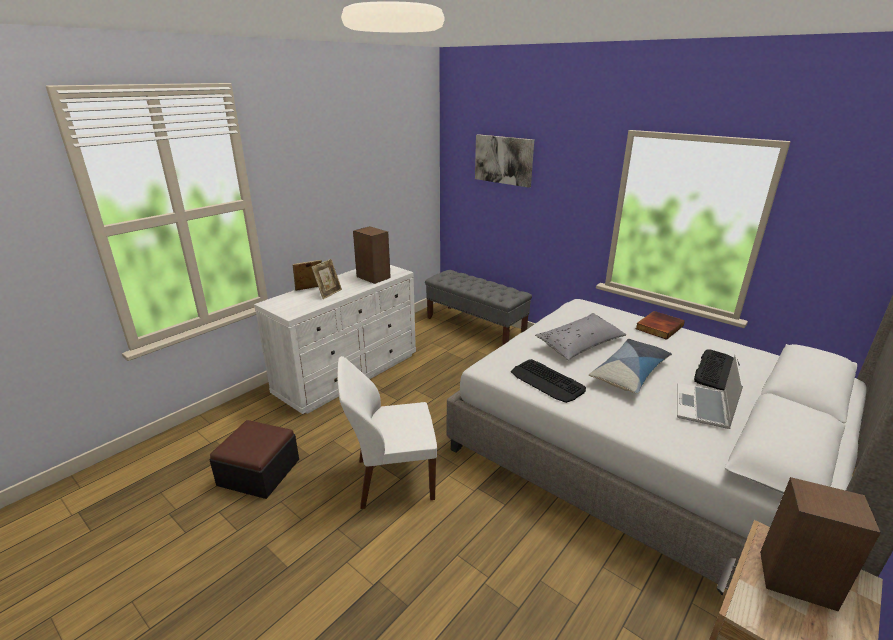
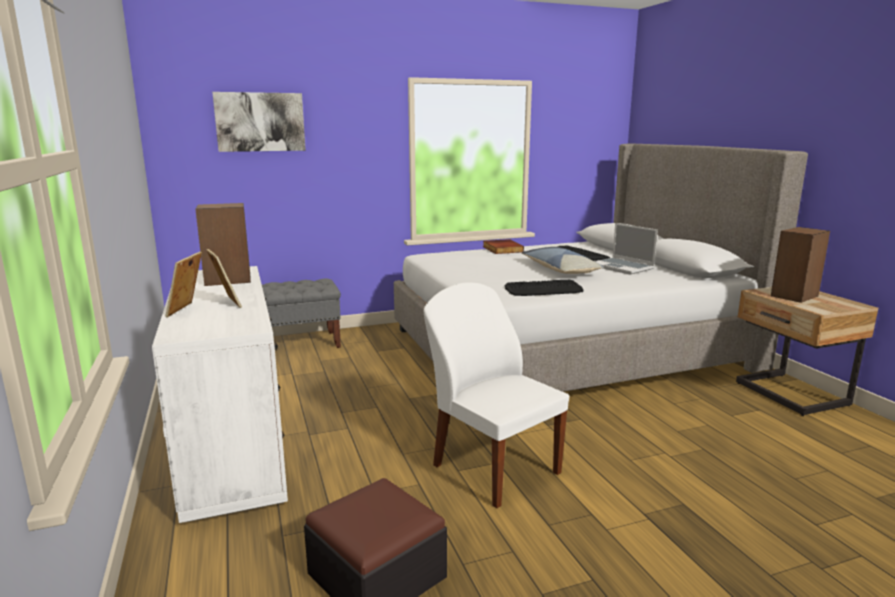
camera: 60 degrees left, 10 degrees down
white chair [337,356,437,509] -> white chair turned 120 degrees clockwise [424,283,569,508]
grey pillow [535,313,626,360] -> none

